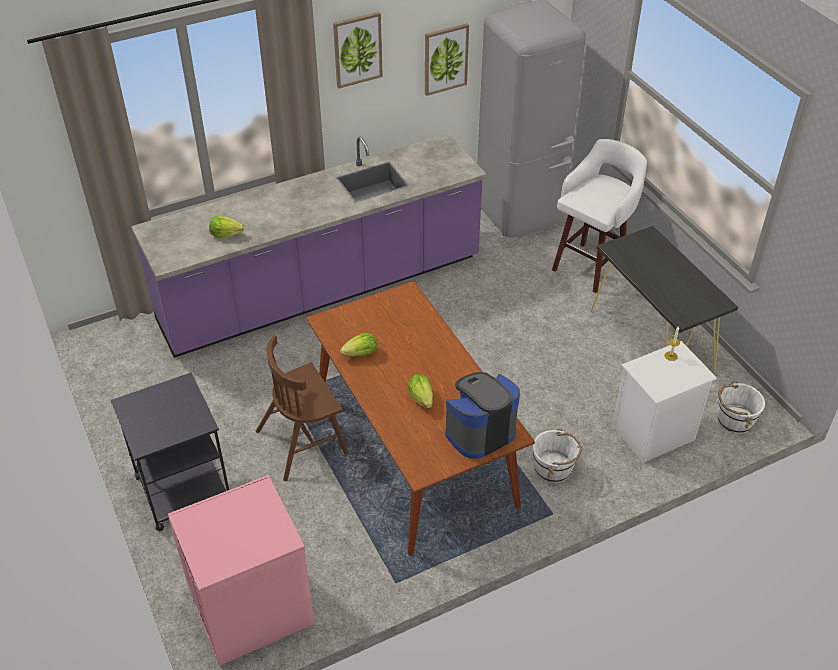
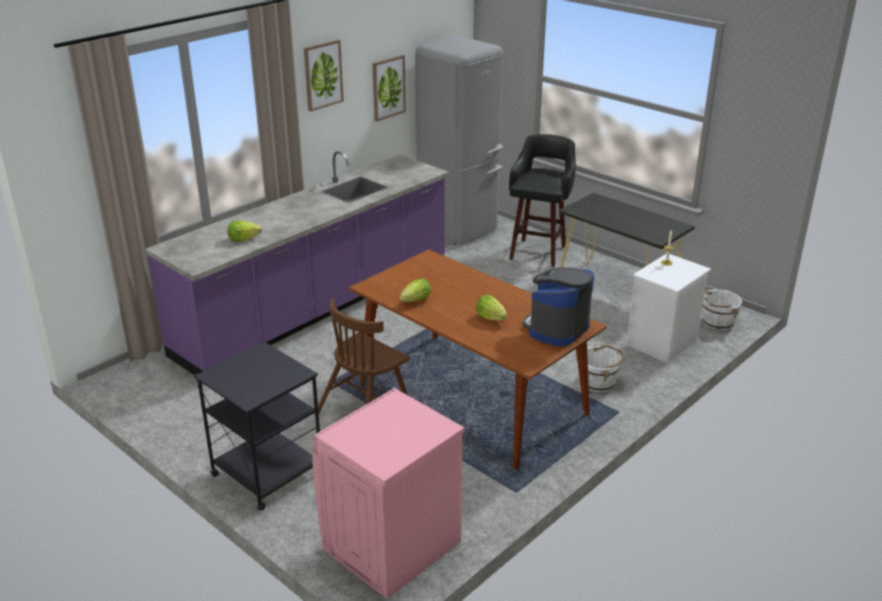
camera: 20 degrees left, 15 degrees down
white stool [552,139,647,293] -> black stool [509,134,576,267]

